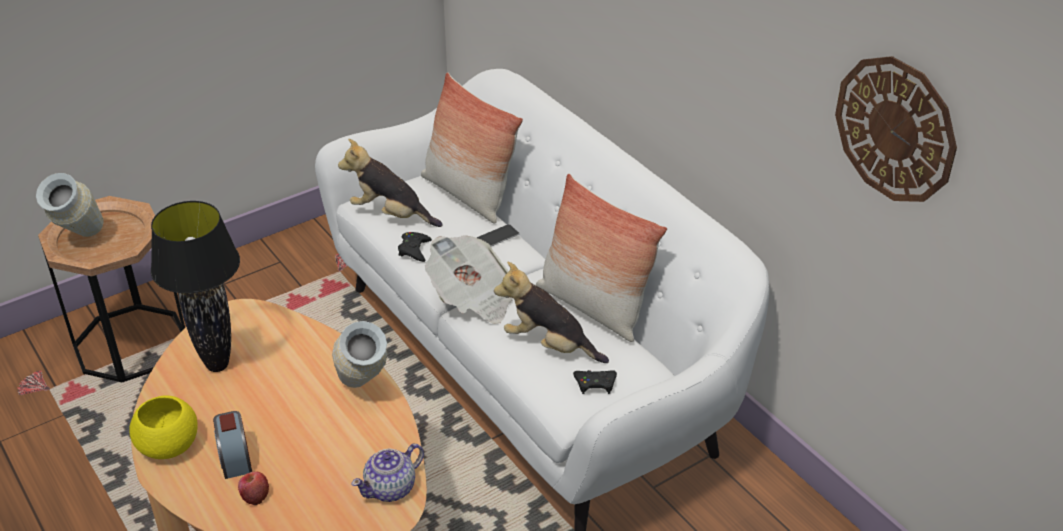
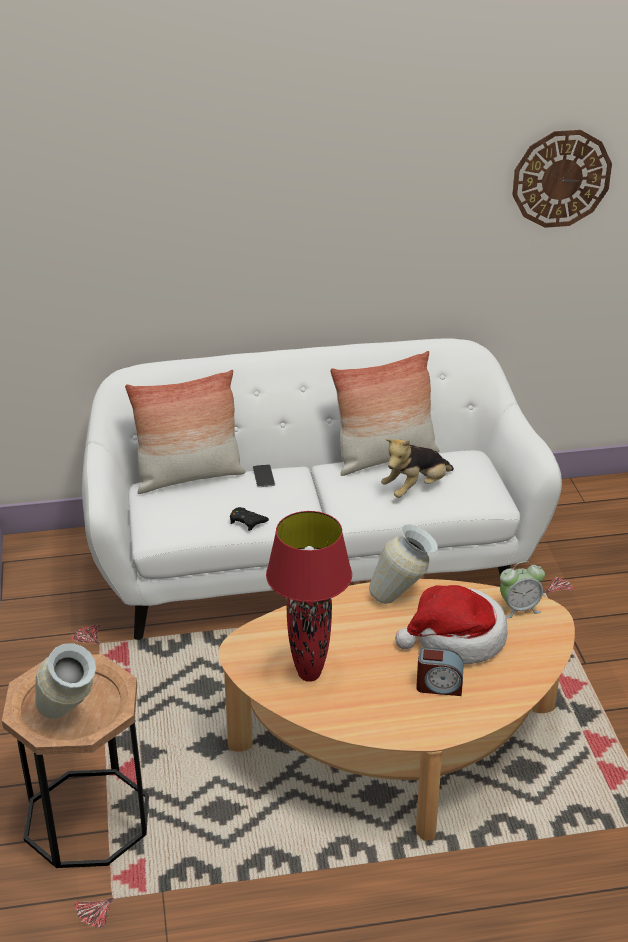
camera: 65 degrees left, 5 degrees down
yellow bowl [129,395,198,459] -> none
black table lamp [151,201,240,372] -> red table lamp [266,511,352,682]
apple [238,471,269,505] -> none
plush toy [338,139,443,227] -> none
teapot [351,444,424,502] -> alarm clock [500,561,545,618]
newspaper [425,235,513,324] -> none
black game controller [573,370,617,394] -> none
none -> hat [395,585,508,664]

